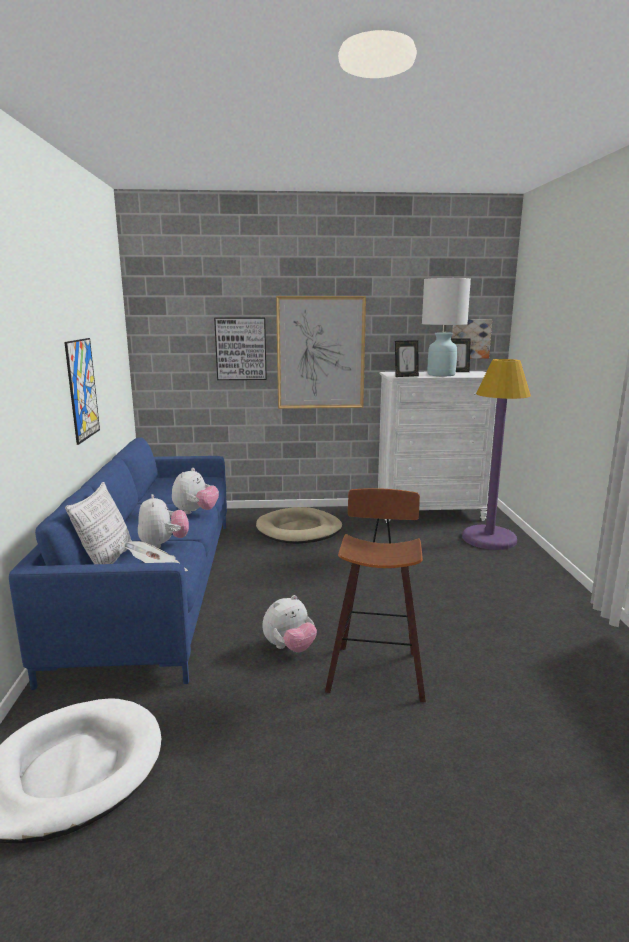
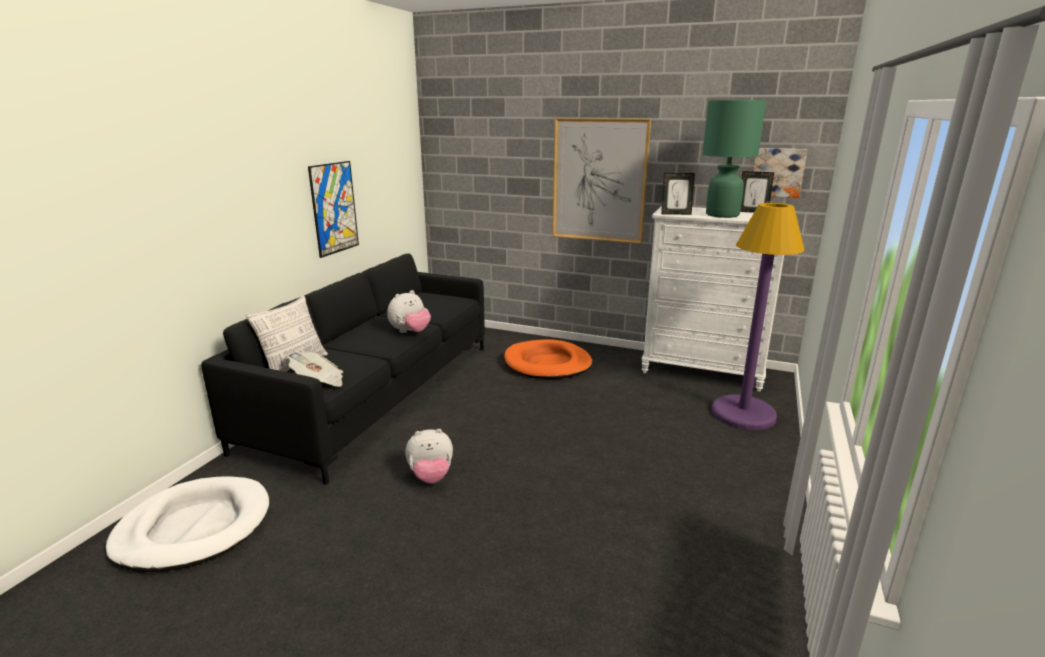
camera: 25 degrees right, 5 degrees up
blue sofa [9,437,227,690] -> black sofa [201,254,485,485]
plush toy [138,494,189,549] -> none
picture [214,317,267,380] -> none
beige dog bed [256,507,342,544] -> orange dog bed [504,339,592,379]
stool [325,488,426,702] -> none
white table lamp [422,278,471,376] -> green table lamp [702,100,766,218]

